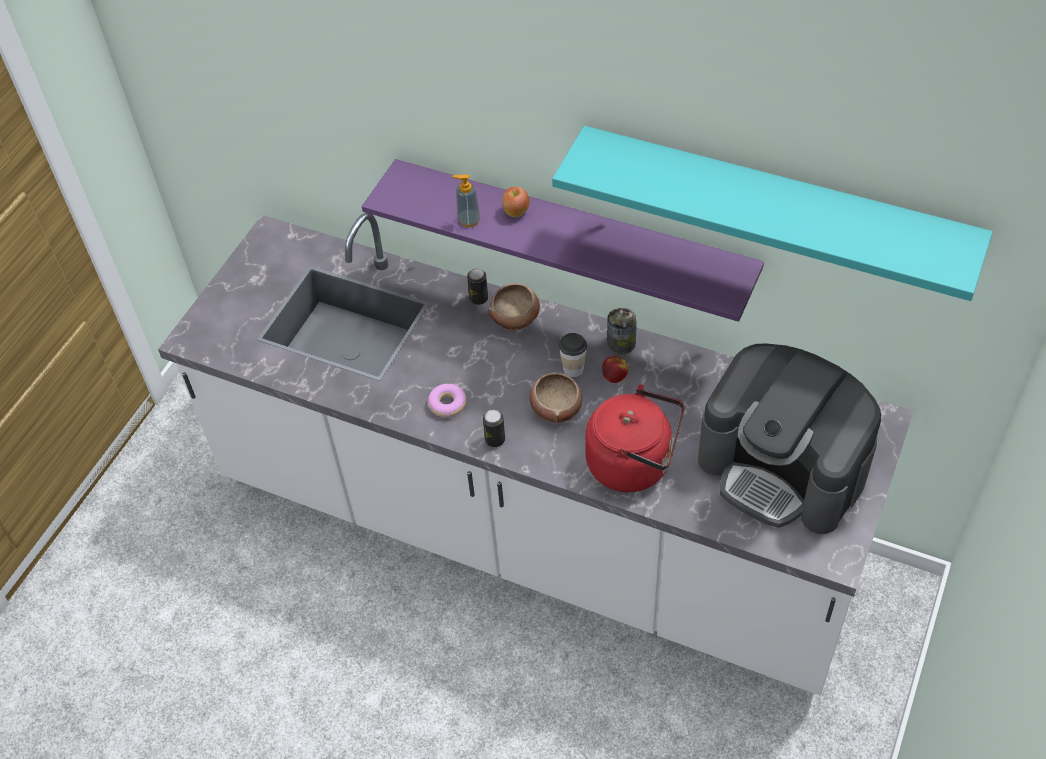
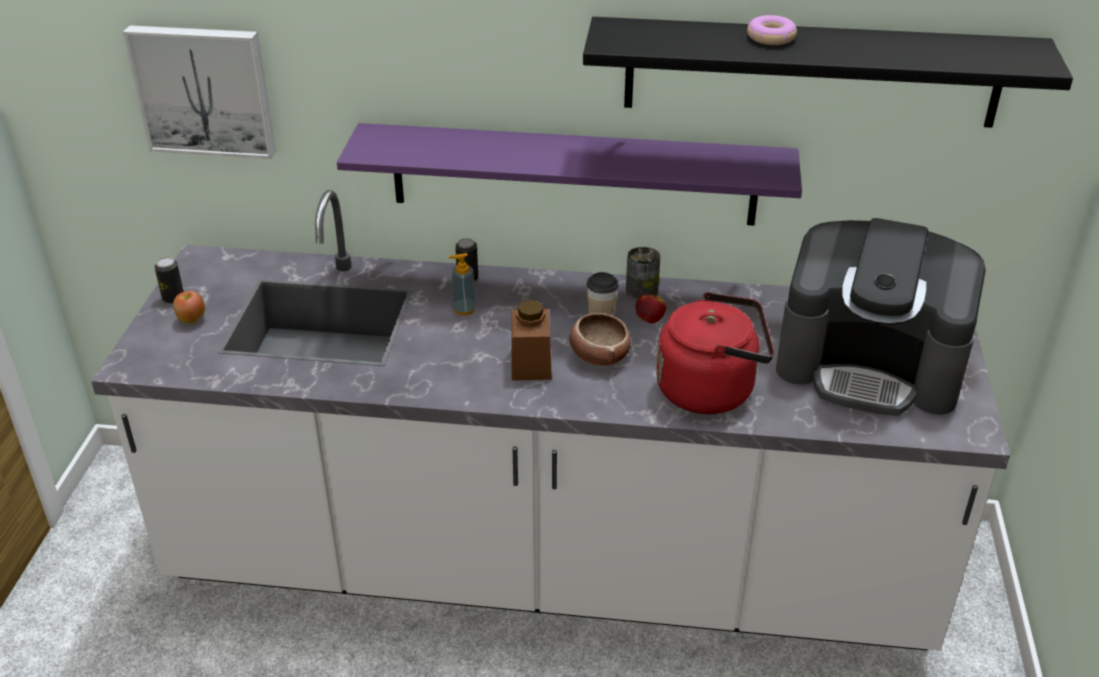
camera: 20 degrees left, 15 degrees down
donut [428,384,467,417] -> donut moved to [747,15,797,45]
soap dispenser [452,175,481,227] -> soap dispenser moved to [448,253,477,316]
can [483,410,505,447] -> can moved to [154,257,184,304]
bowl [488,283,540,330] -> none
apple [502,187,530,217] -> apple moved to [173,291,205,324]
turquoise shelf [552,126,993,301] -> black shelf [583,17,1073,128]
none -> picture [123,25,276,159]
none -> brown jar [511,300,552,381]

